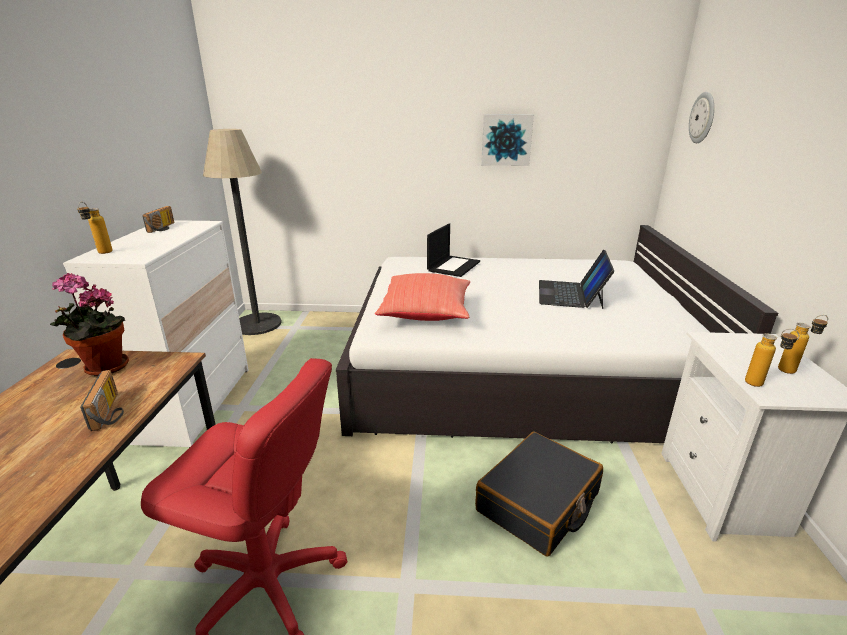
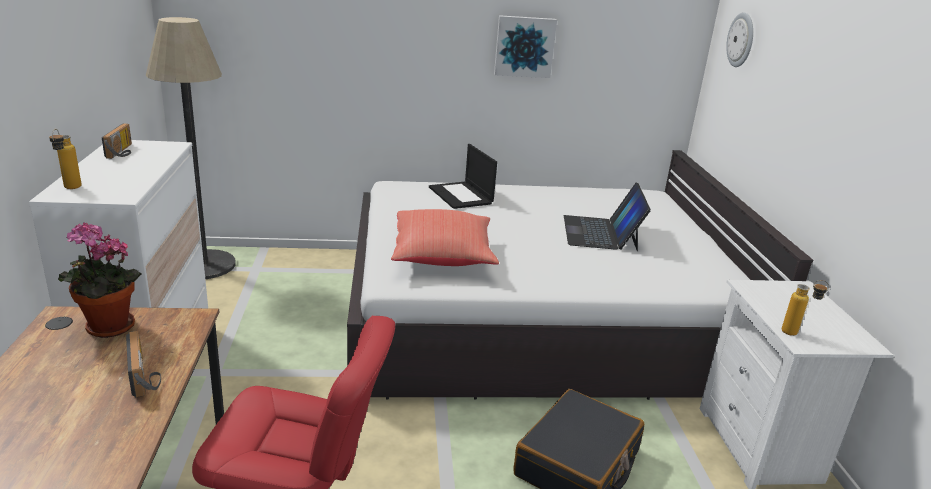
camera: 10 degrees left, 0 degrees up
laptop [427,223,480,277] -> laptop turned 135 degrees clockwise [429,144,497,209]
bottle [778,315,828,374] -> none

